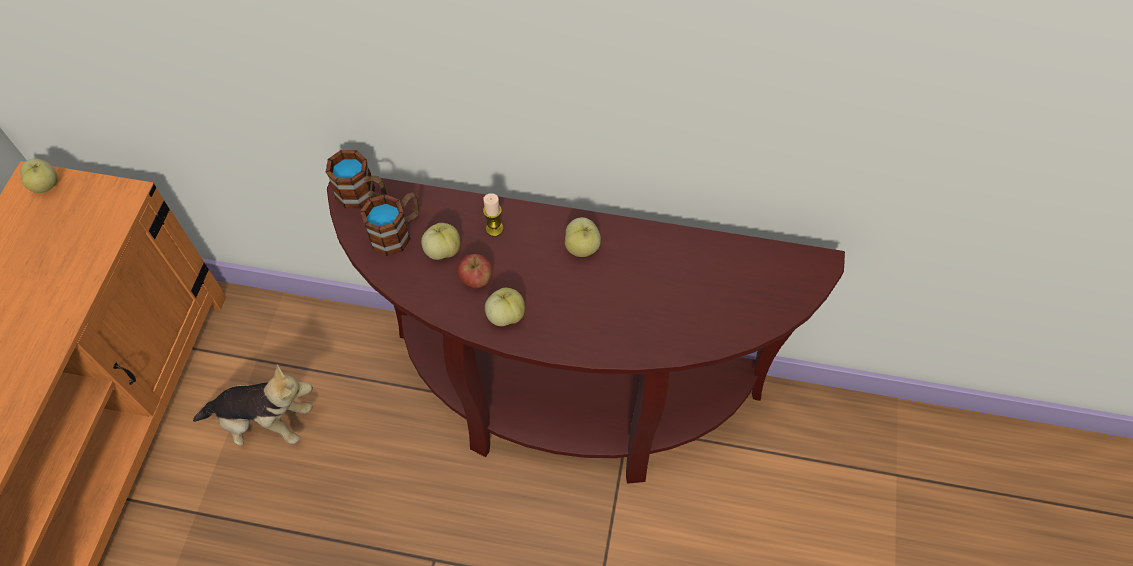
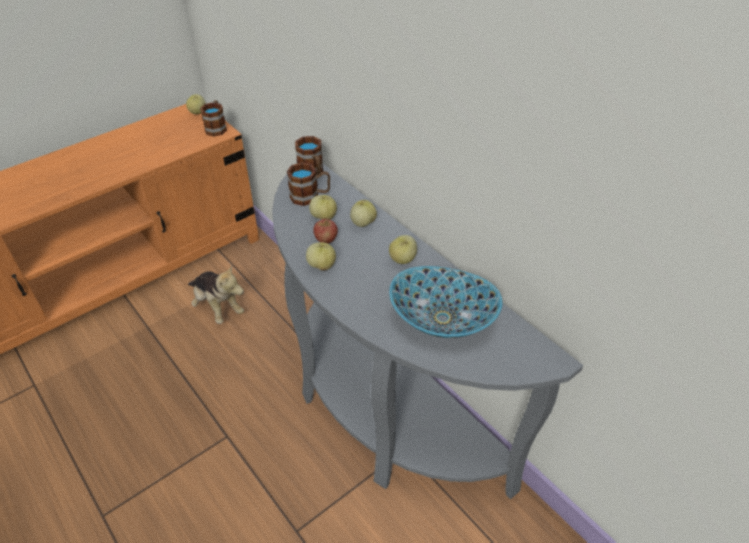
camera: 40 degrees right, 15 degrees down
brown console table [327,178,845,484] -> grey console table [272,163,583,499]
candle [483,193,503,237] -> apple [350,200,377,227]
none -> mug [200,100,227,137]
none -> bowl [389,266,502,338]

